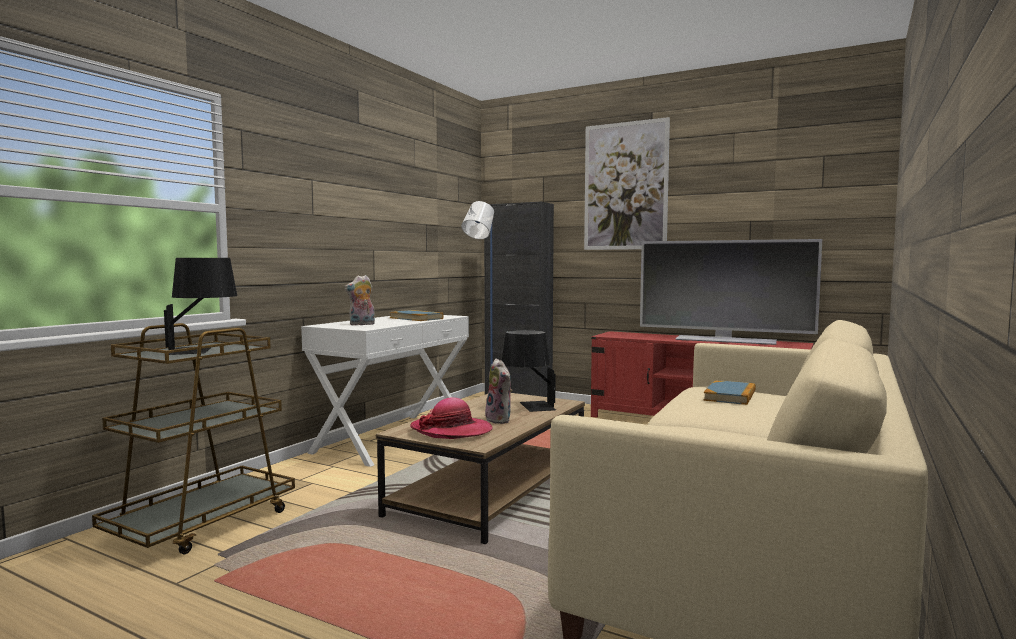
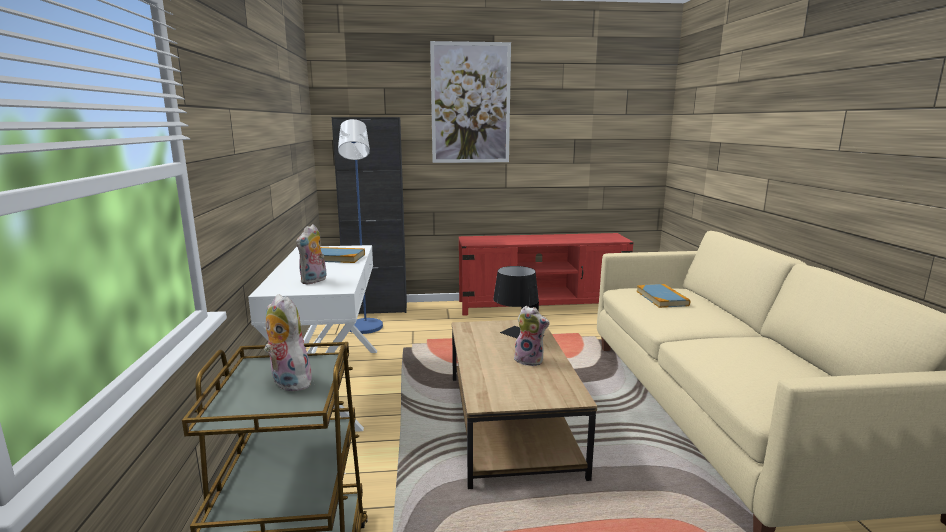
camera: 35 degrees left, 10 degrees up
black table lamp [164,258,237,355] -> plush toy [264,294,312,391]
hat [410,397,492,439] -> none
television [640,239,822,345] -> none

